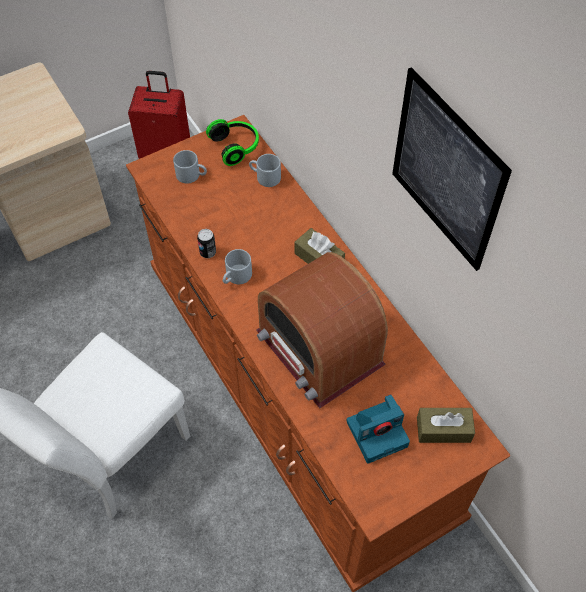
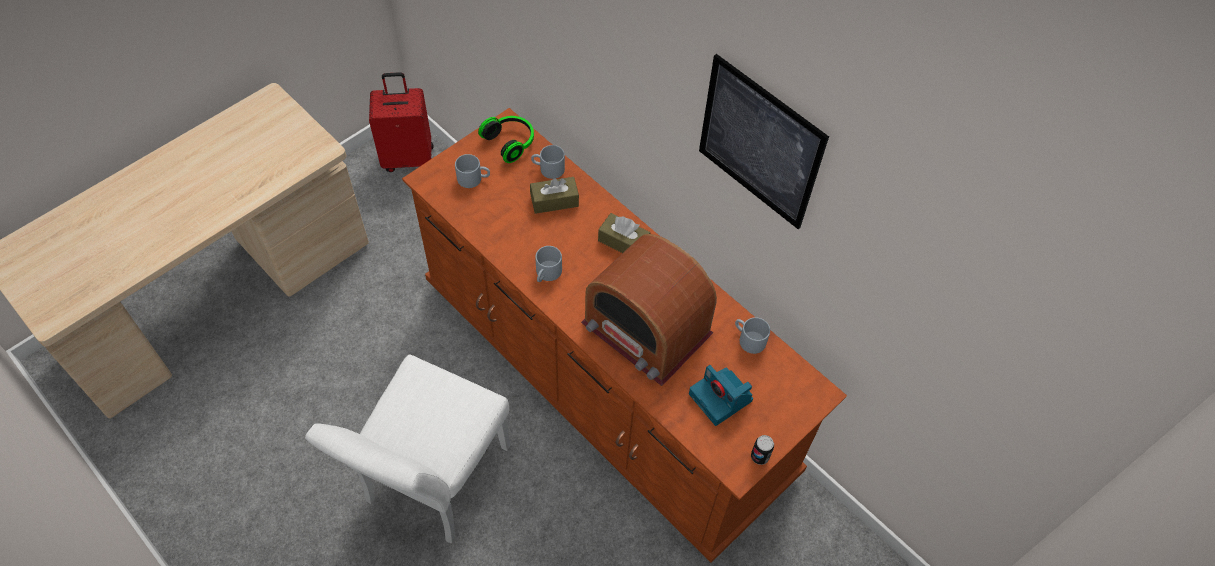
camera: 15 degrees left, 0 degrees up
can [197,229,216,258] -> can moved to [751,435,774,465]
camera [346,394,410,464] -> camera turned 90 degrees clockwise [689,365,753,426]
brown tissue box [417,408,475,443] -> brown tissue box moved to [530,177,579,214]
none -> grey mug [735,317,770,354]

